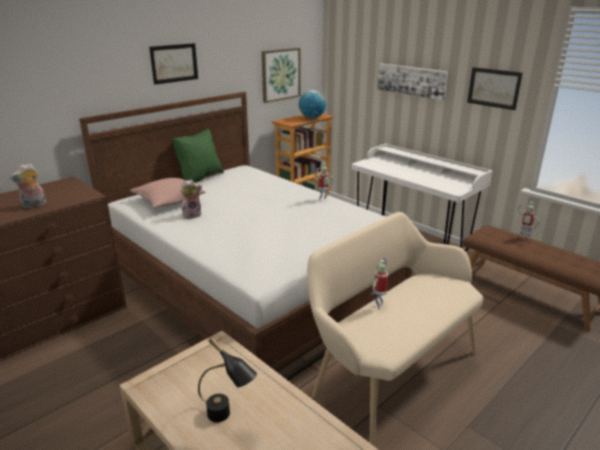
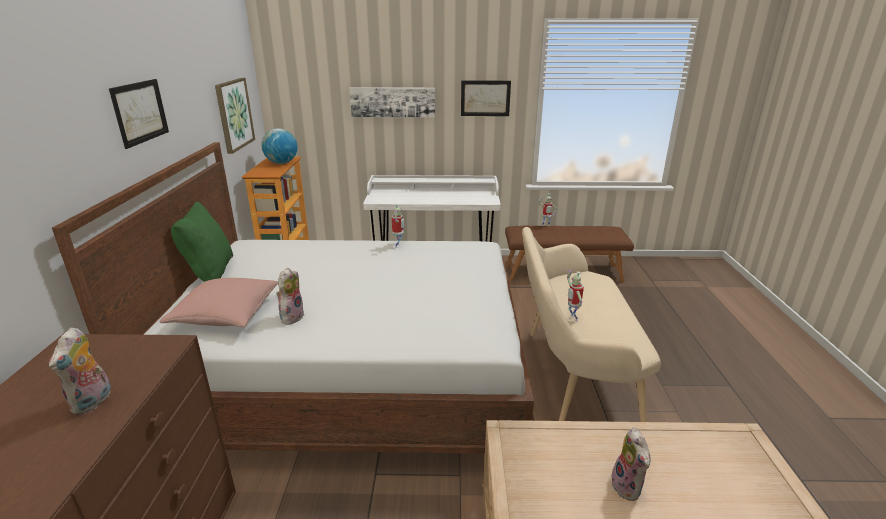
camera: 45 degrees left, 0 degrees up
black table lamp [198,337,257,422] -> plush toy [611,427,651,501]

